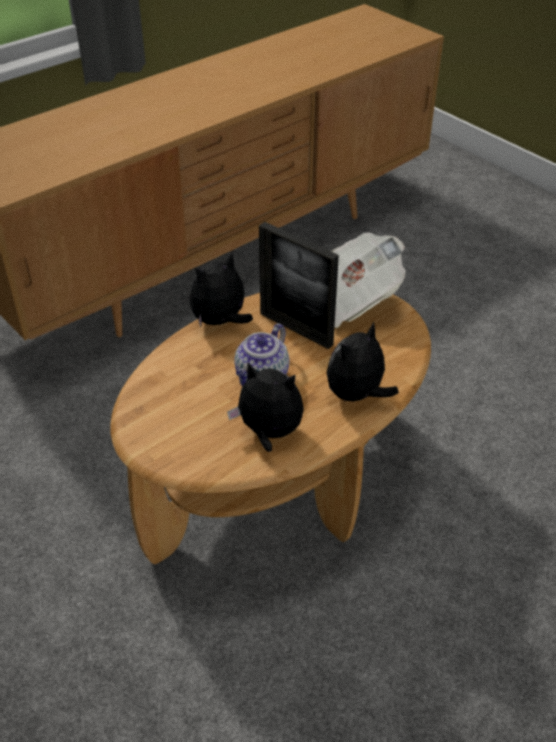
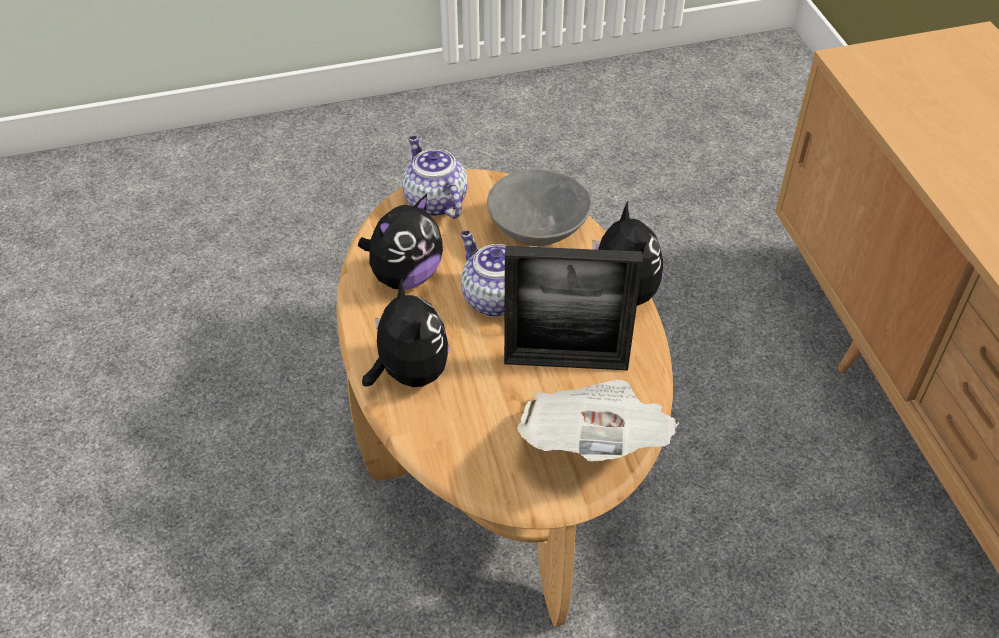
camera: 115 degrees right, 5 degrees up
picture frame [259,222,339,349] -> picture frame turned 150 degrees counterclockwise [504,246,643,370]
none -> teapot [402,136,468,219]
none -> grey bowl [487,169,592,246]

